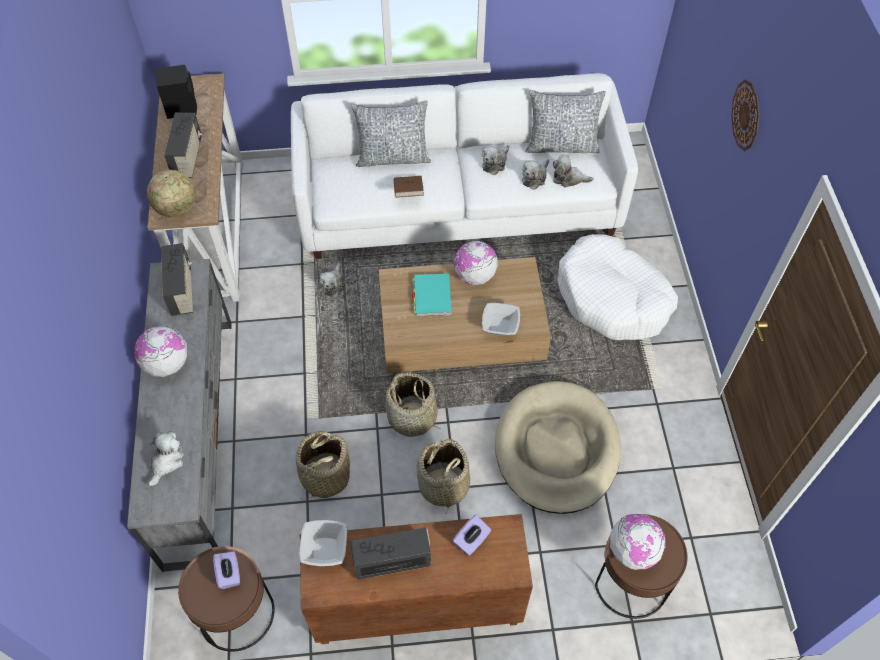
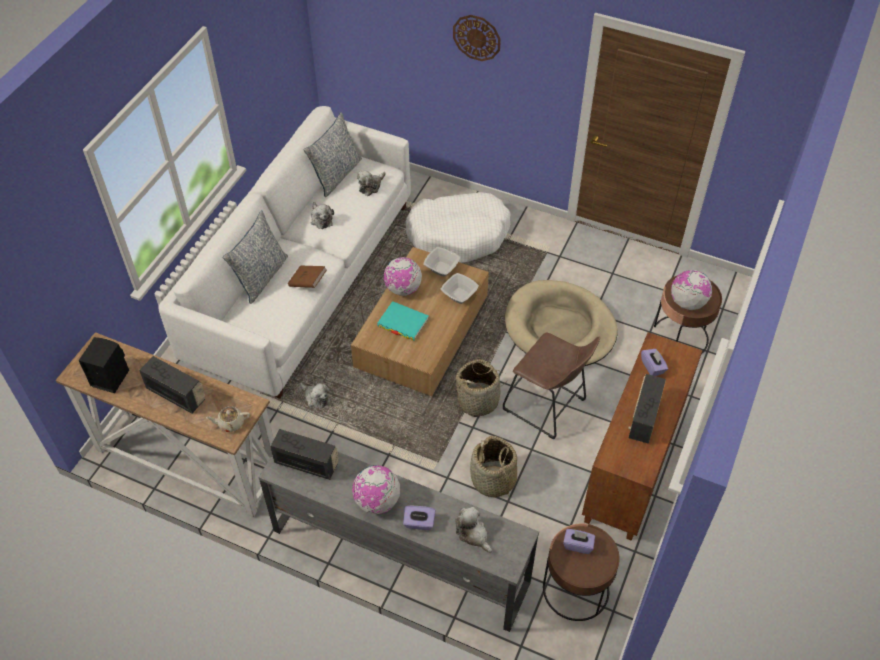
camera: 60 degrees left, 5 degrees down
globe [147,170,196,217] -> beige teapot [206,406,250,432]
bowl [299,520,347,566] -> bowl moved to [423,247,460,276]
basket [417,439,470,514] -> brown stool [503,333,600,440]
plush toy [522,159,549,190] -> none
none -> purple tissue box [403,506,435,530]

